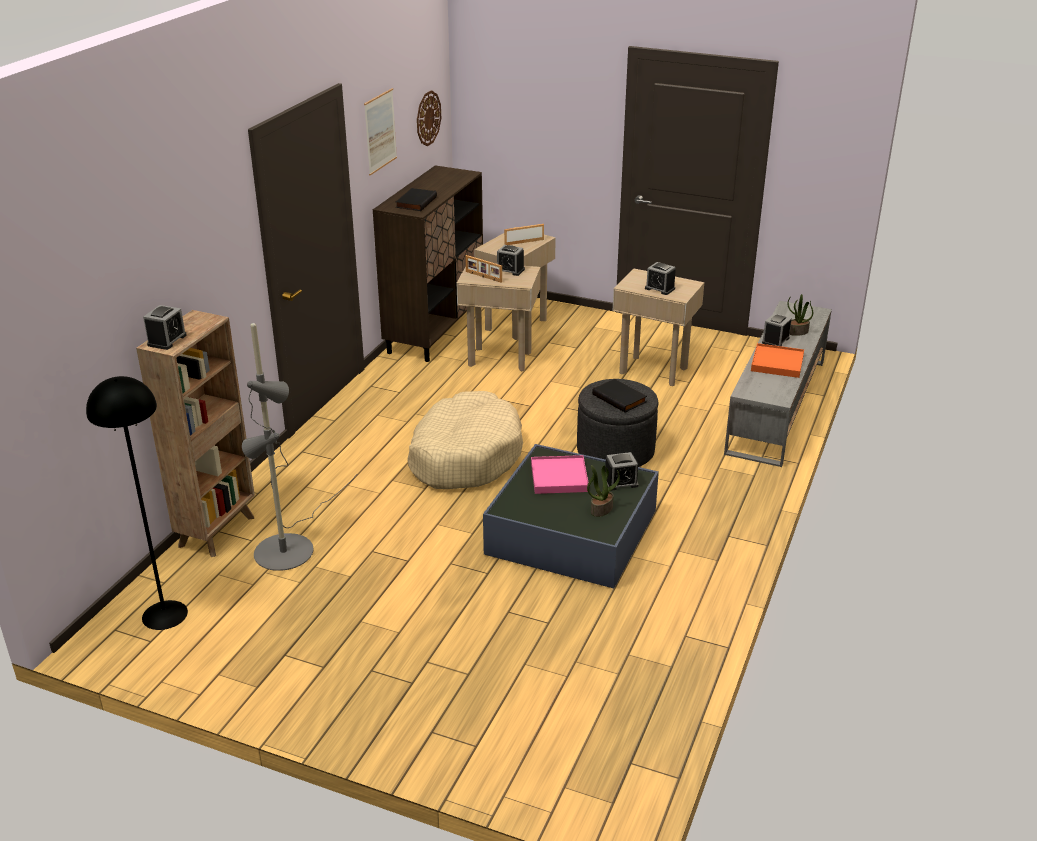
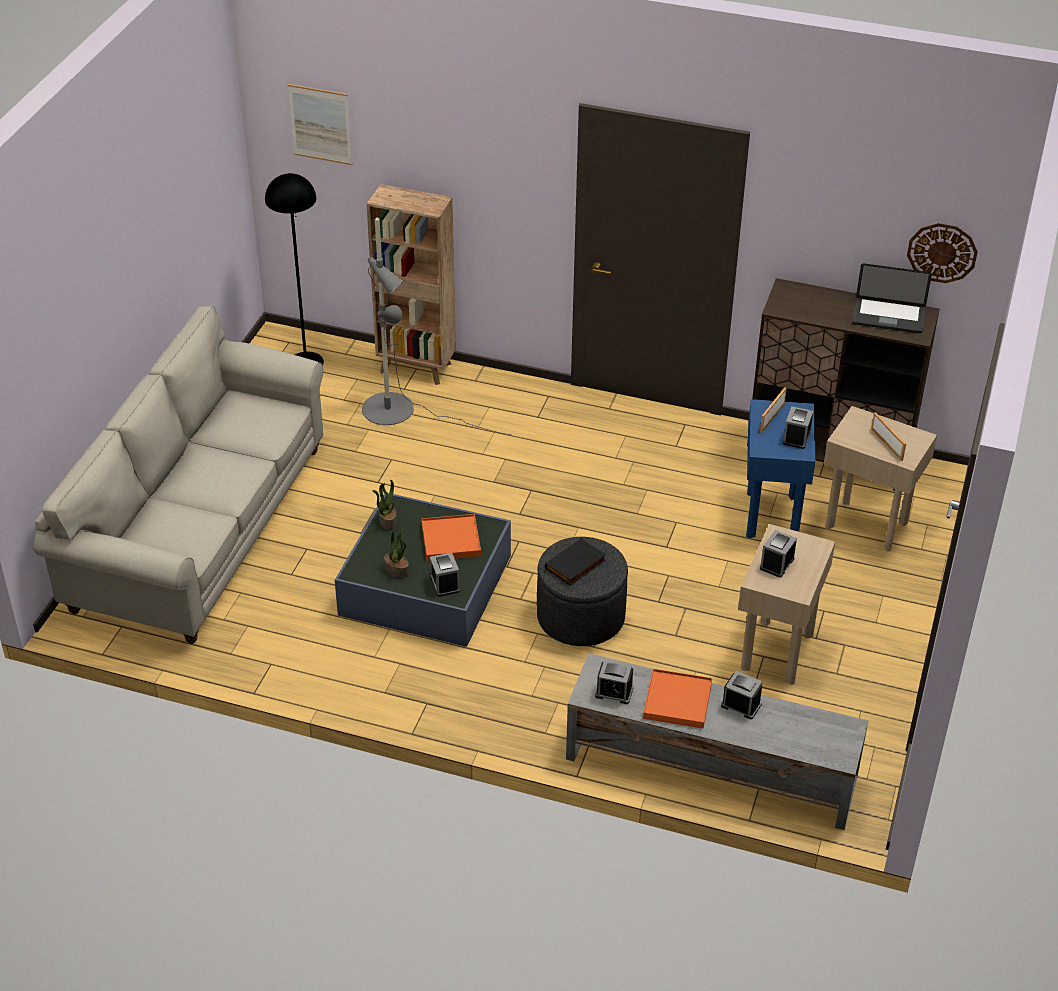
camera: 85 degrees right, 10 degrees up
alarm clock [143,305,187,350] -> alarm clock moved to [595,659,634,704]
picture [364,88,397,175] -> picture moved to [288,84,352,165]
black book [396,188,437,211] -> none
beige dog bed [407,391,523,489] -> none
beige side table [457,263,540,371] -> blue side table [746,399,815,538]
pink tray [531,455,589,494] -> orange tray [421,514,481,561]
potted plant [787,294,813,336] -> potted plant moved to [372,480,397,530]
none -> beige sofa [34,306,323,644]
none -> laptop [852,263,932,333]

